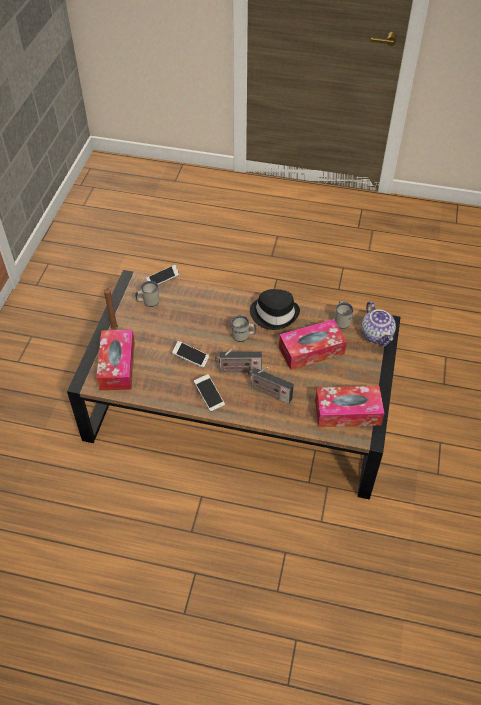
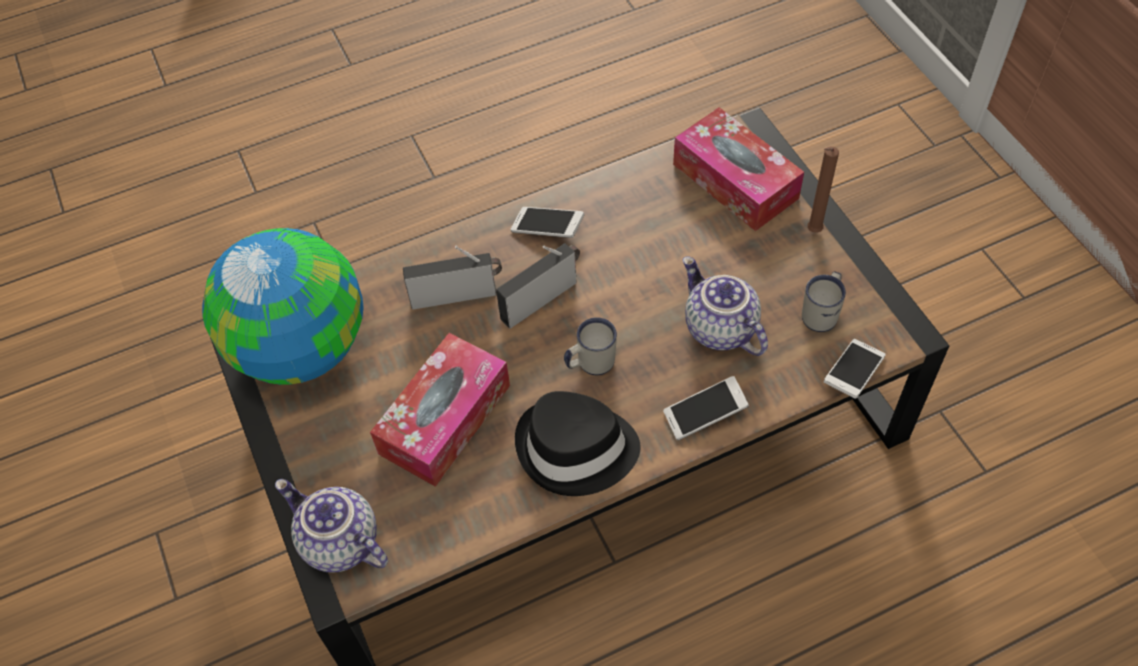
camera: 145 degrees right, 5 degrees up
phone [172,341,209,368] -> phone moved to [663,376,749,440]
tissue box [315,386,384,427] -> globe [202,228,364,385]
white mug [335,301,354,329] -> none
none -> teapot [683,256,768,356]

